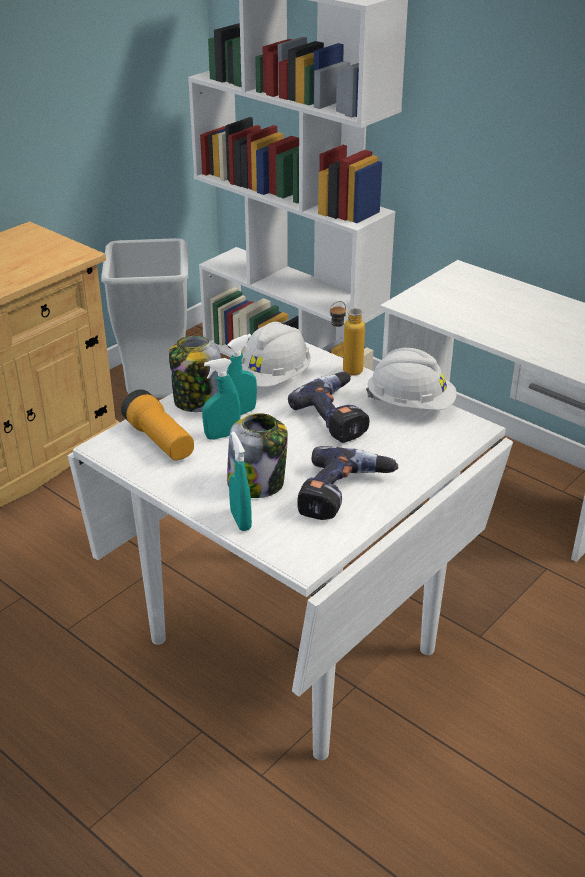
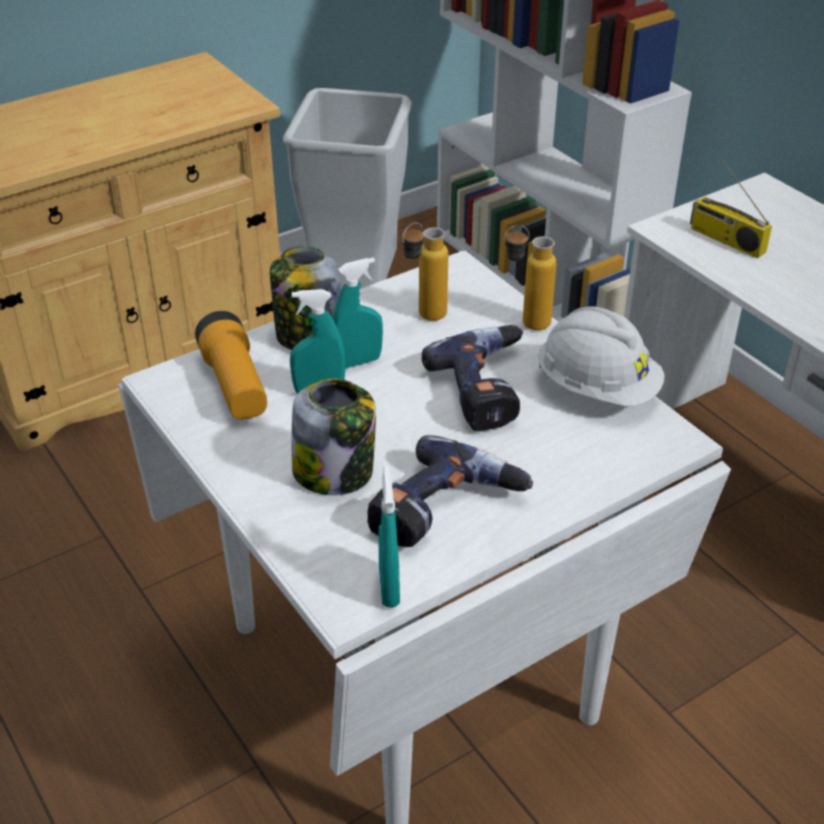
camera: 15 degrees right, 5 degrees up
turquoise spray bottle [229,431,252,531] -> turquoise spray bottle moved to [378,465,400,608]
white hard hat [241,322,311,387] -> bottle [402,222,448,321]
none -> radio [690,158,772,258]

